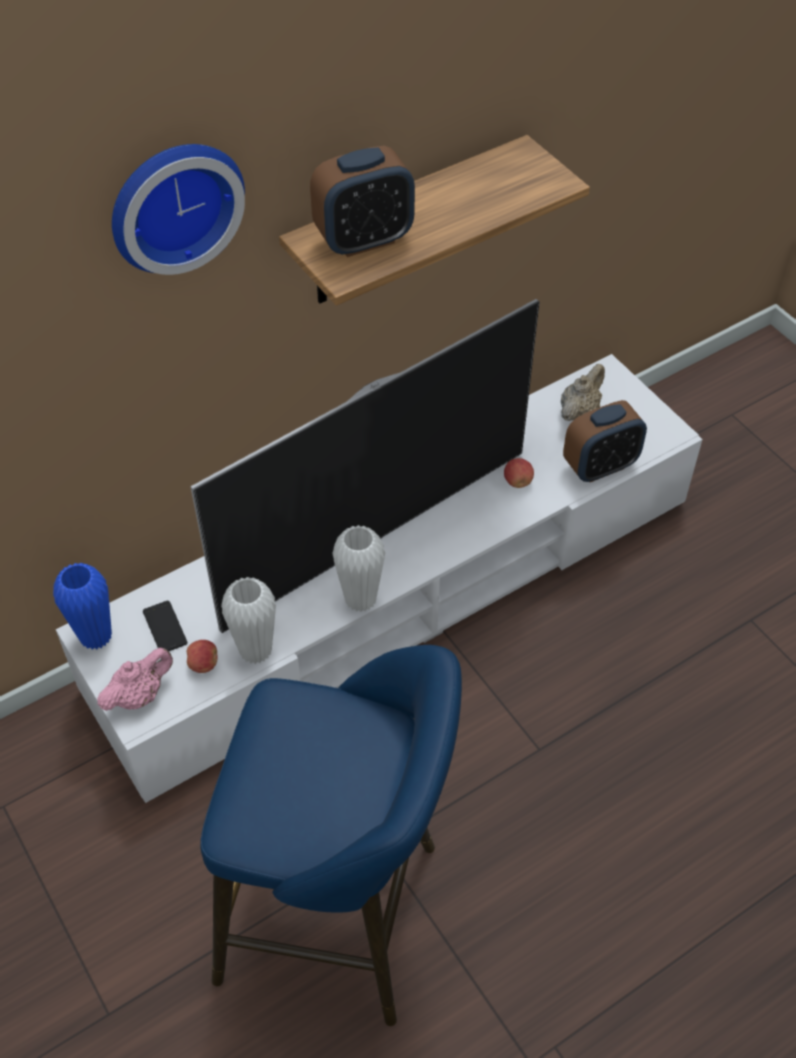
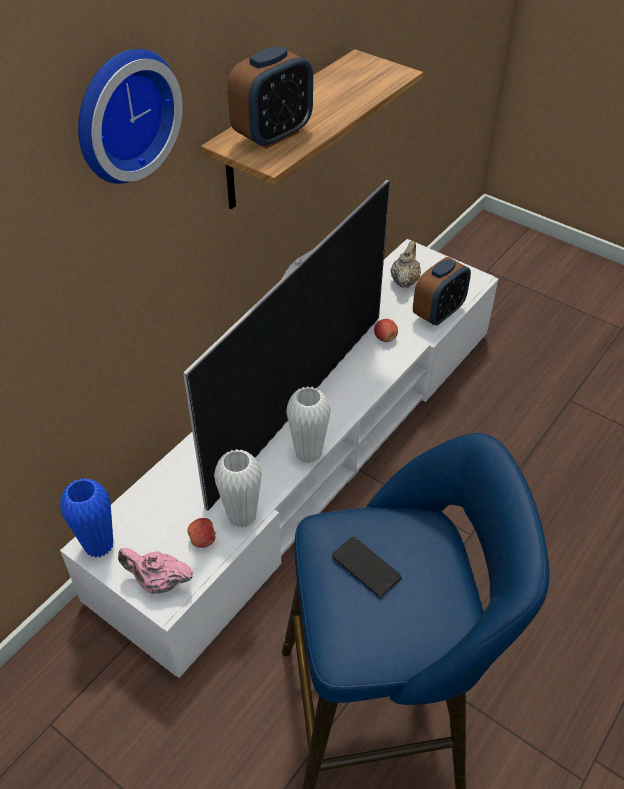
camera: 20 degrees left, 5 degrees down
pink teapot [97,648,173,711] -> pink teapot turned 105 degrees counterclockwise [118,548,193,594]
phone [143,601,187,651] -> phone moved to [332,537,402,597]

